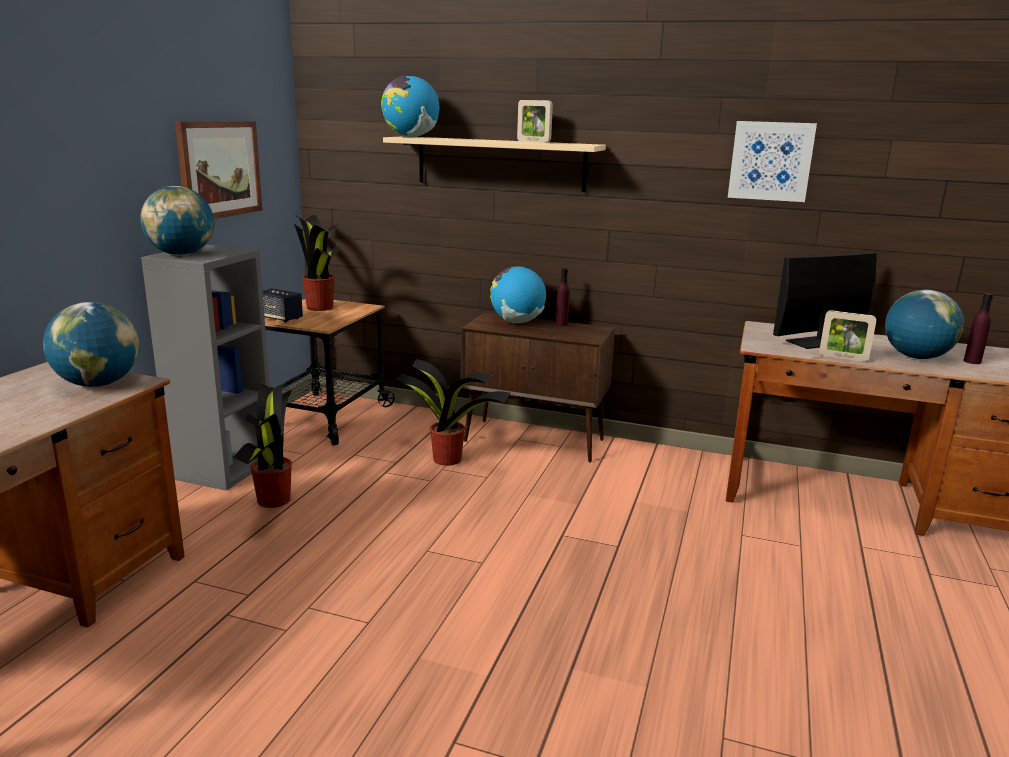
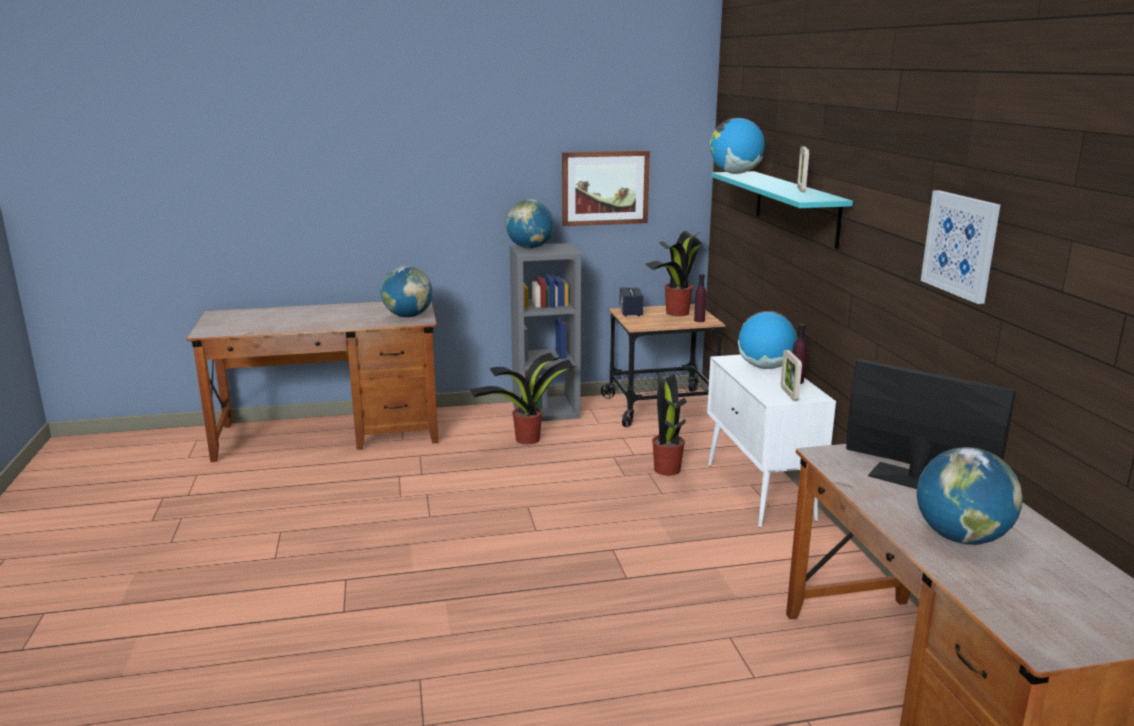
camera: 60 degrees right, 0 degrees up
beige shelf [383,136,606,192] -> turquoise shelf [711,171,853,249]
brown cabinet [461,313,615,463] -> white cabinet [707,355,836,528]
picture frame [819,310,876,362] -> picture frame moved to [781,350,802,401]
purple bottle [963,293,993,364] -> purple bottle moved to [694,274,706,322]

